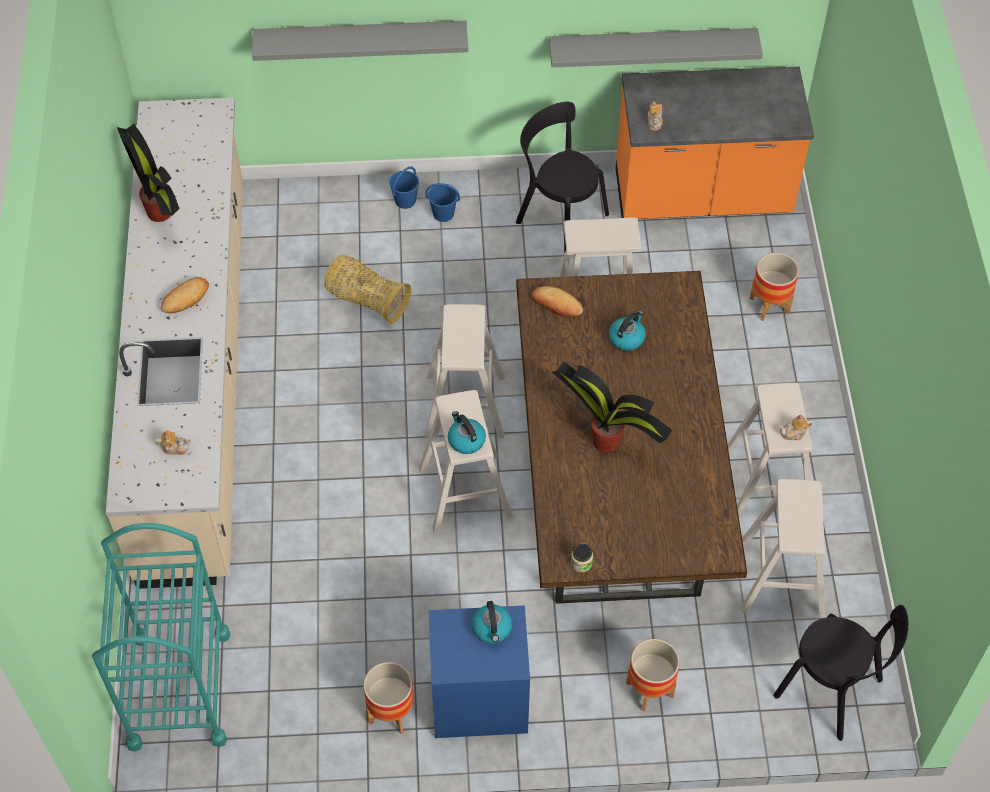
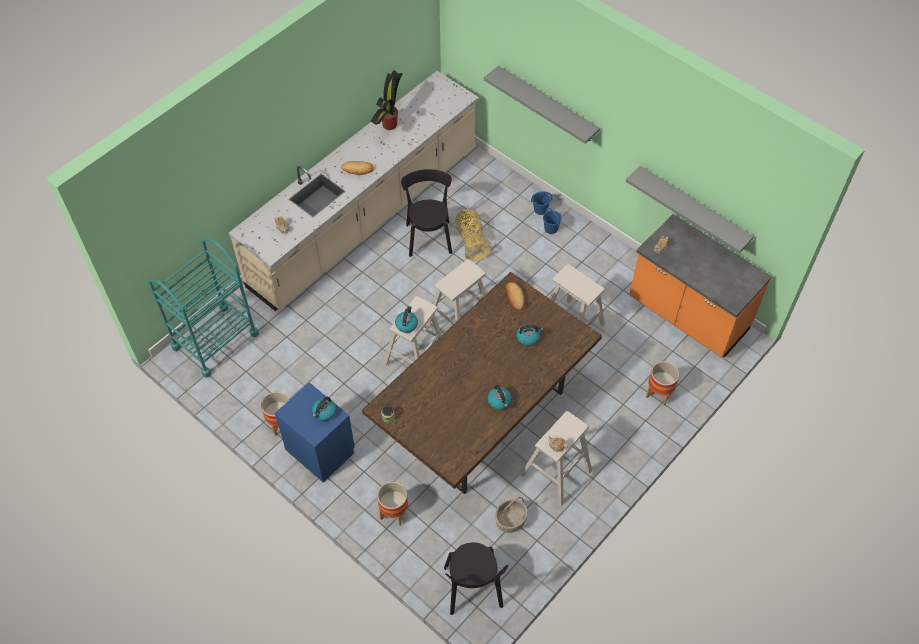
camera: 45 degrees right, 0 degrees up
black chair [516,102,609,253] -> black chair moved to [401,169,452,257]
potted plant [551,361,672,453] -> none
beige stool [741,479,826,617] -> basket [495,497,528,533]
none -> kettle [487,385,512,410]

